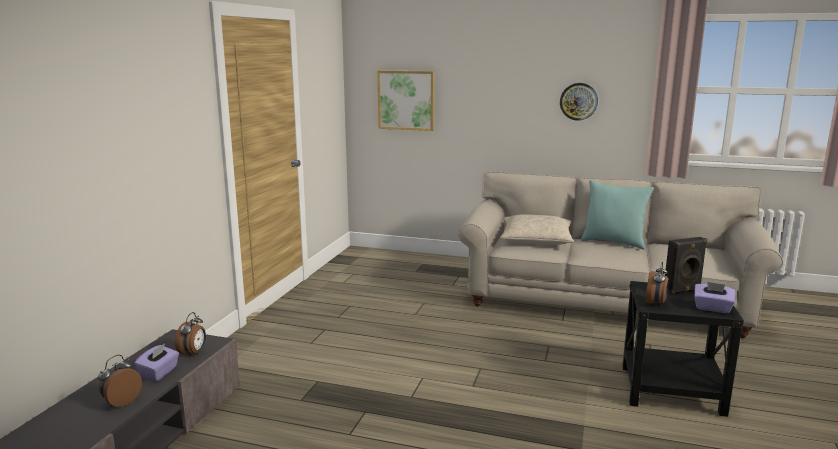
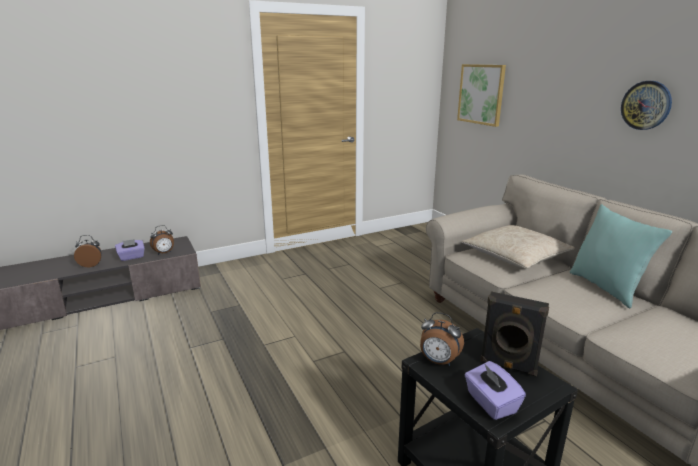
camera: 45 degrees right, 5 degrees up
alarm clock [646,262,669,306] -> alarm clock turned 45 degrees clockwise [420,312,464,366]

